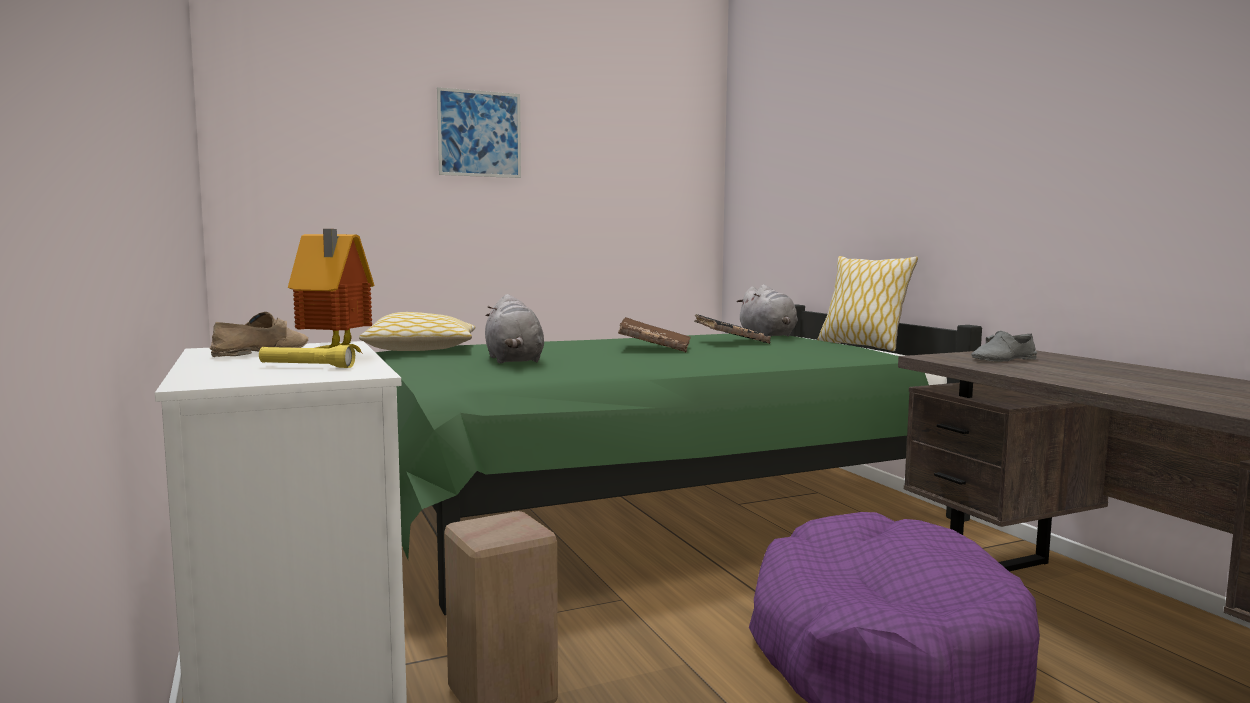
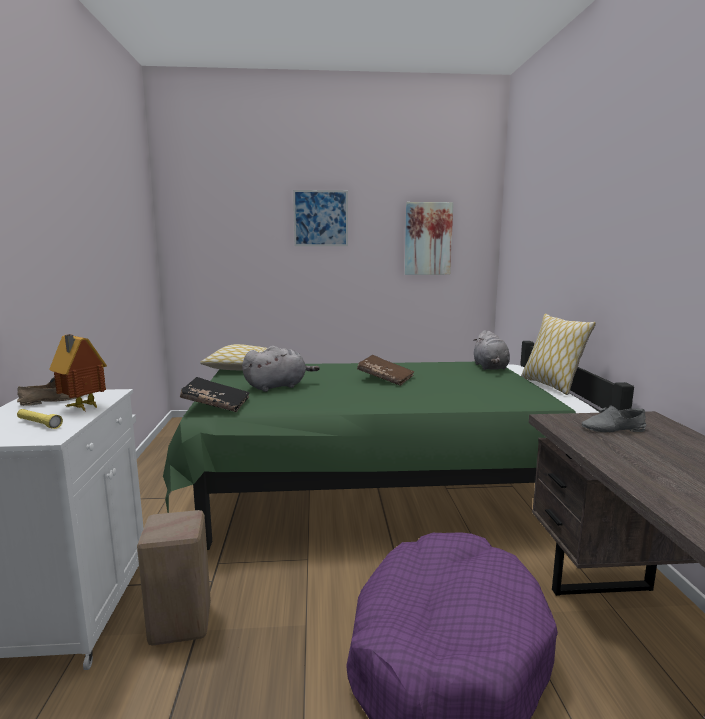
camera: 20 degrees right, 5 degrees up
grey plush toy [485,294,544,364] -> grey plush toy turned 120 degrees counterclockwise [242,346,320,392]
black book [694,314,771,344] -> black book moved to [180,377,250,412]
none -> picture [405,202,453,275]

